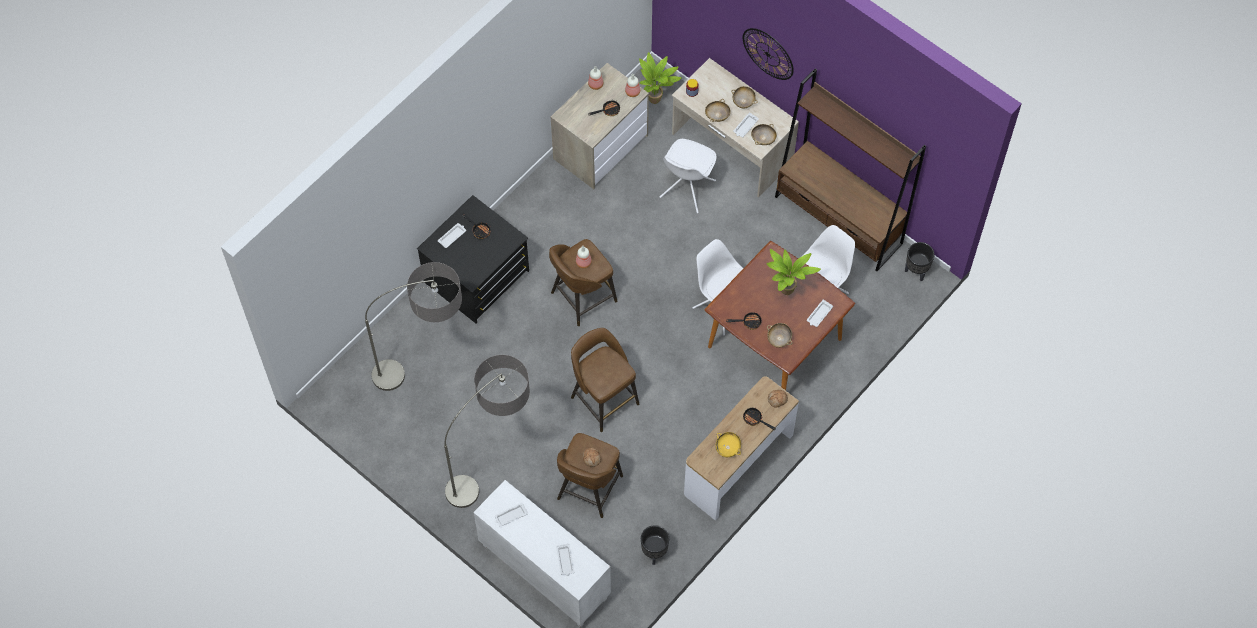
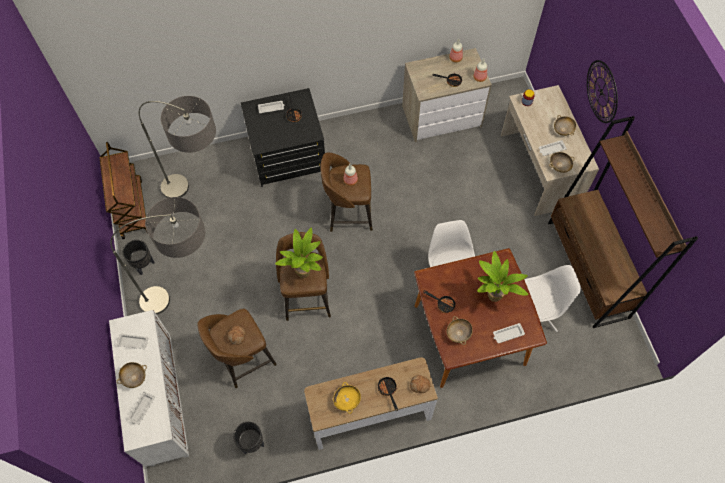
camera: 35 degrees right, 0 degrees up
potted plant [639,52,682,104] -> potted plant moved to [275,228,323,278]
white chair [660,139,716,213] -> none
beige bowl [705,99,731,122] -> beige bowl moved to [116,362,147,388]
black planter [905,242,934,281] -> black planter moved to [123,240,155,275]
none -> brown cart [99,142,148,239]

